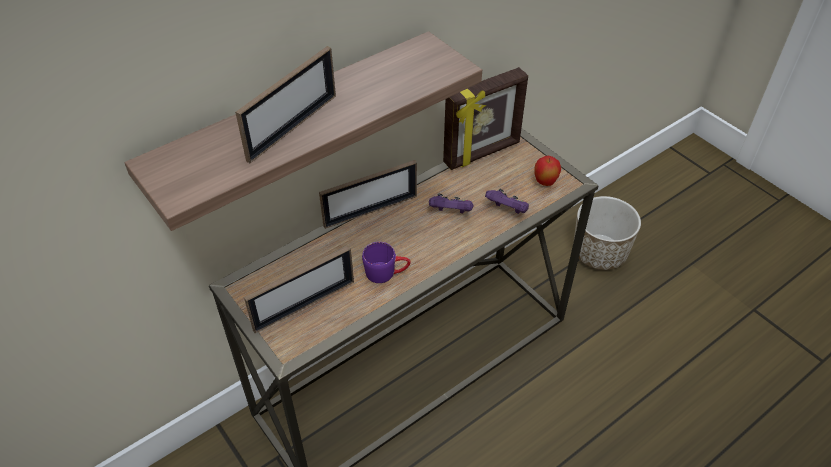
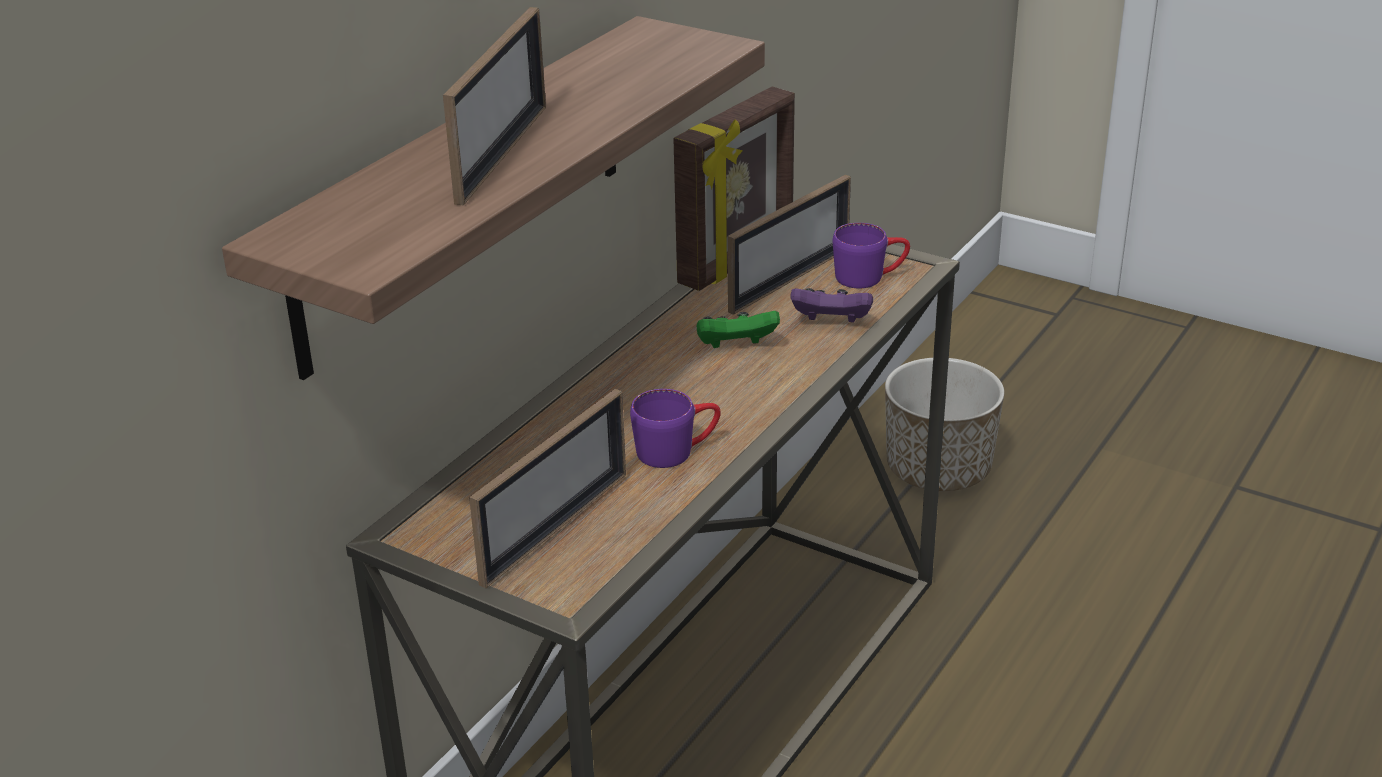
camera: 20 degrees left, 15 degrees down
picture frame [319,160,417,229] -> picture frame moved to [727,175,851,315]
purple game controller [429,193,473,213] -> green game controller [697,311,780,348]
apple [534,156,561,186] -> purple mug [833,223,910,288]

